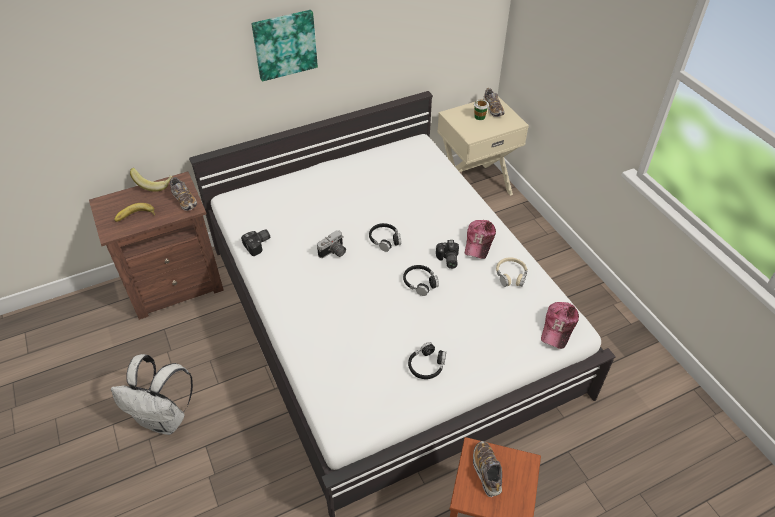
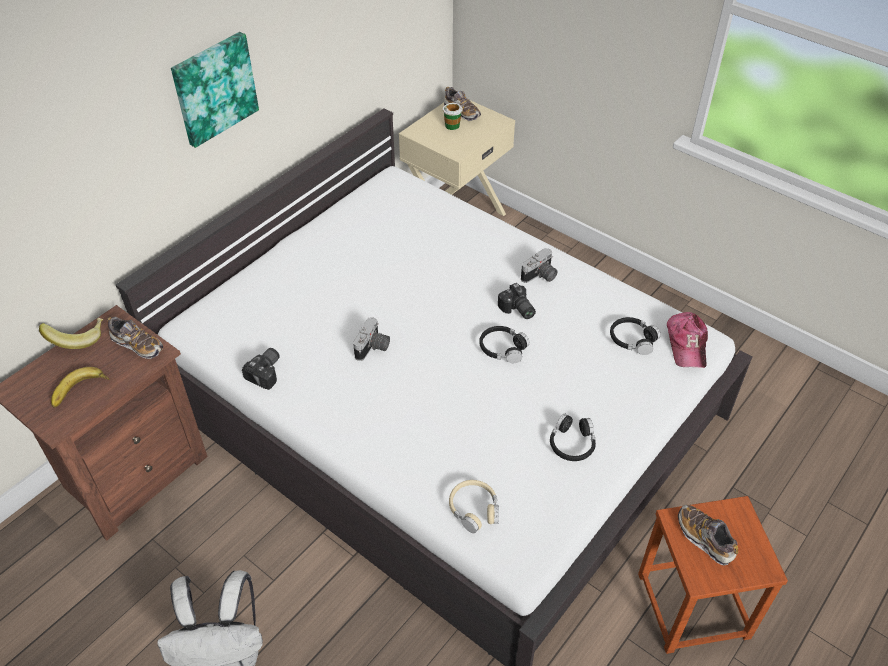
camera: 25 degrees left, 0 degrees up
black headphones [369,223,401,252] -> black headphones moved to [610,317,660,355]
cap [465,220,496,259] -> camera [521,248,558,283]
beige headphones [496,257,527,287] -> beige headphones moved to [449,480,499,533]

